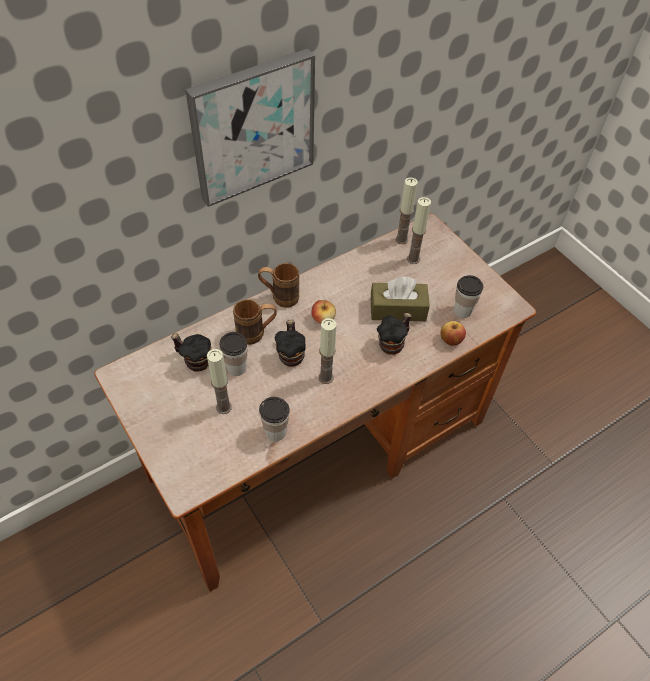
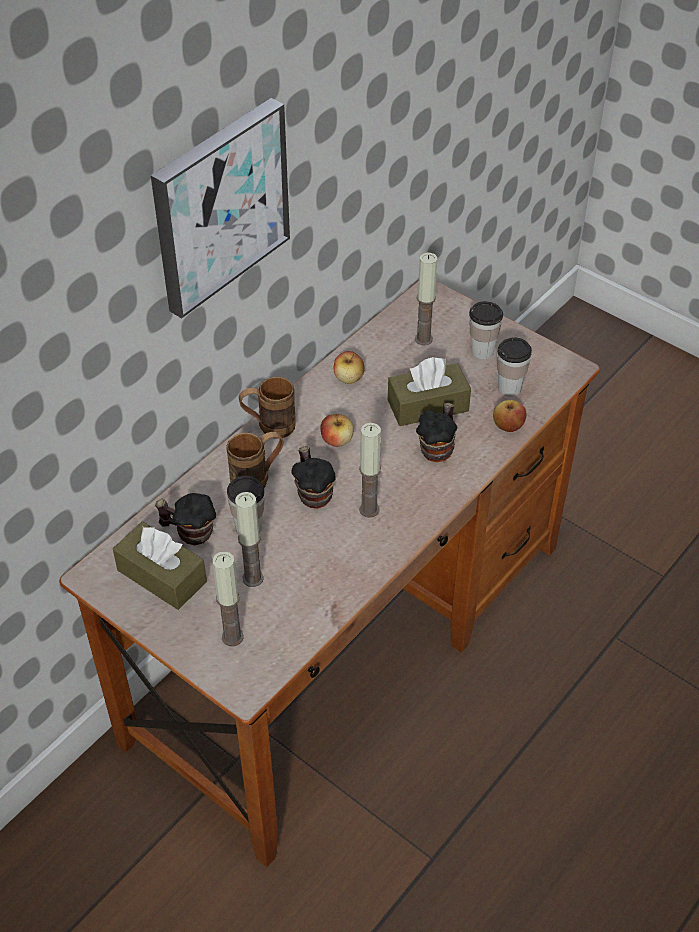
camera: 15 degrees left, 5 degrees down
cup [259,397,290,442] -> cup moved to [469,301,503,359]
candle [395,177,418,244] -> candle moved to [213,552,244,646]
none -> brown tissue box [113,522,207,610]
none -> apple [334,351,364,384]

